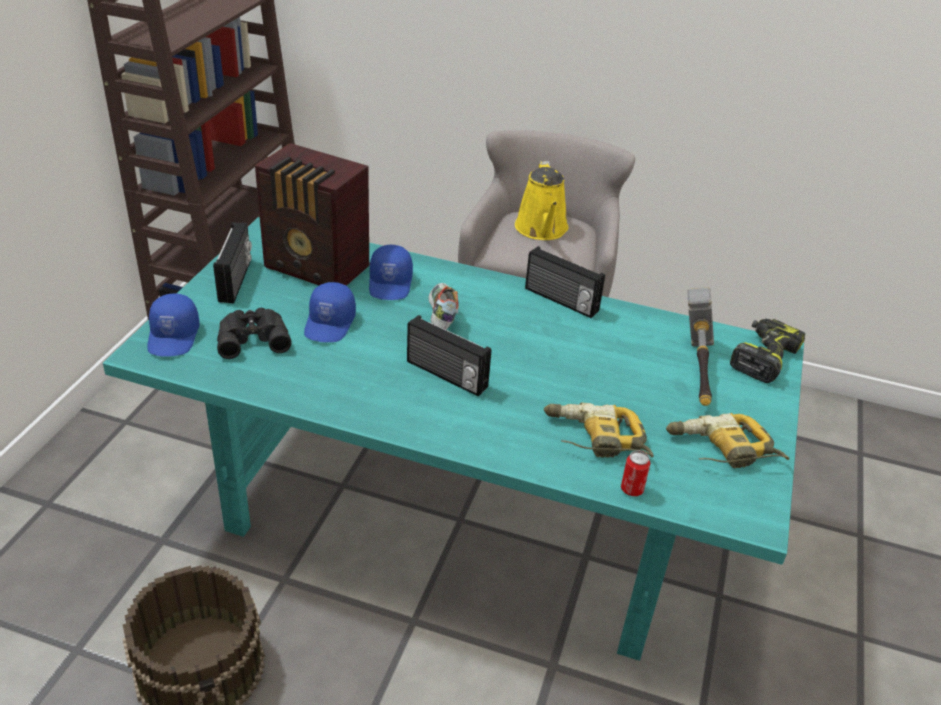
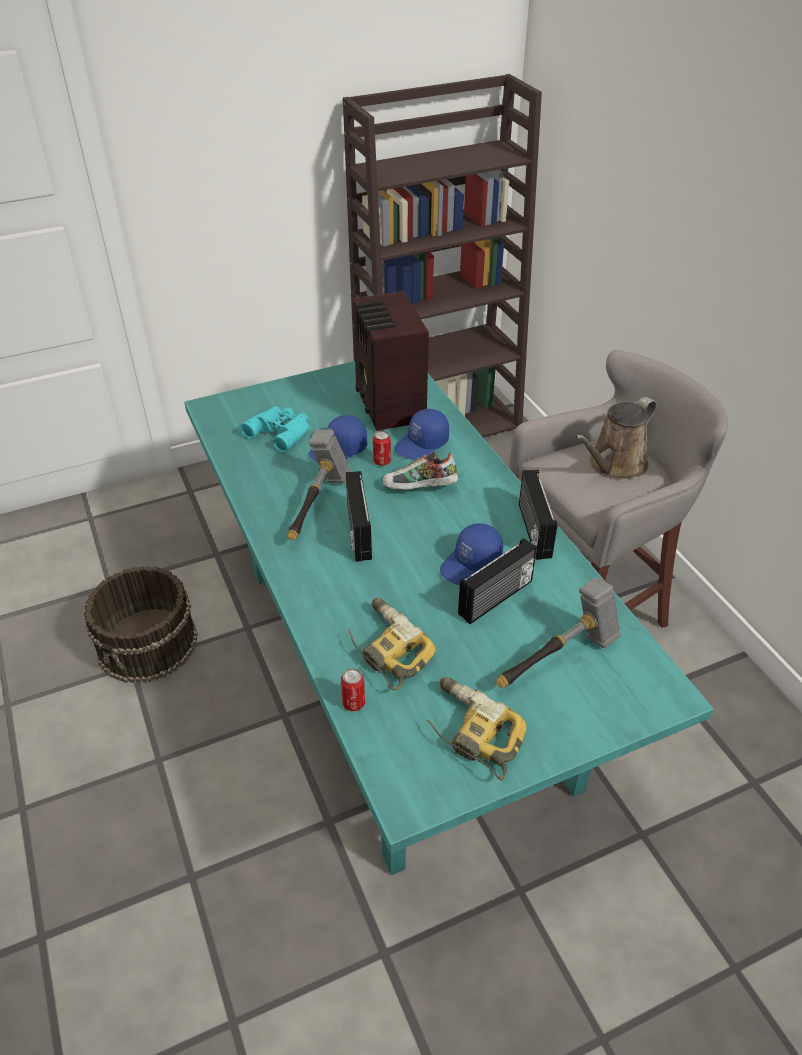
camera: 50 degrees right, 5 degrees up
blue cap [147,293,200,357] -> blue cap moved to [440,523,503,585]
radio [213,222,252,304] -> radio moved to [458,538,537,624]
black binoculars [217,308,291,359] -> turquoise binoculars [240,406,309,453]
shoe [428,283,459,330] -> shoe turned 135 degrees counterclockwise [383,452,458,490]
yellow watering can [515,161,568,240] -> brown watering can [574,397,657,480]
power drill [730,319,805,383] -> none
none -> hammer [287,430,351,540]
none -> can [373,430,391,466]

